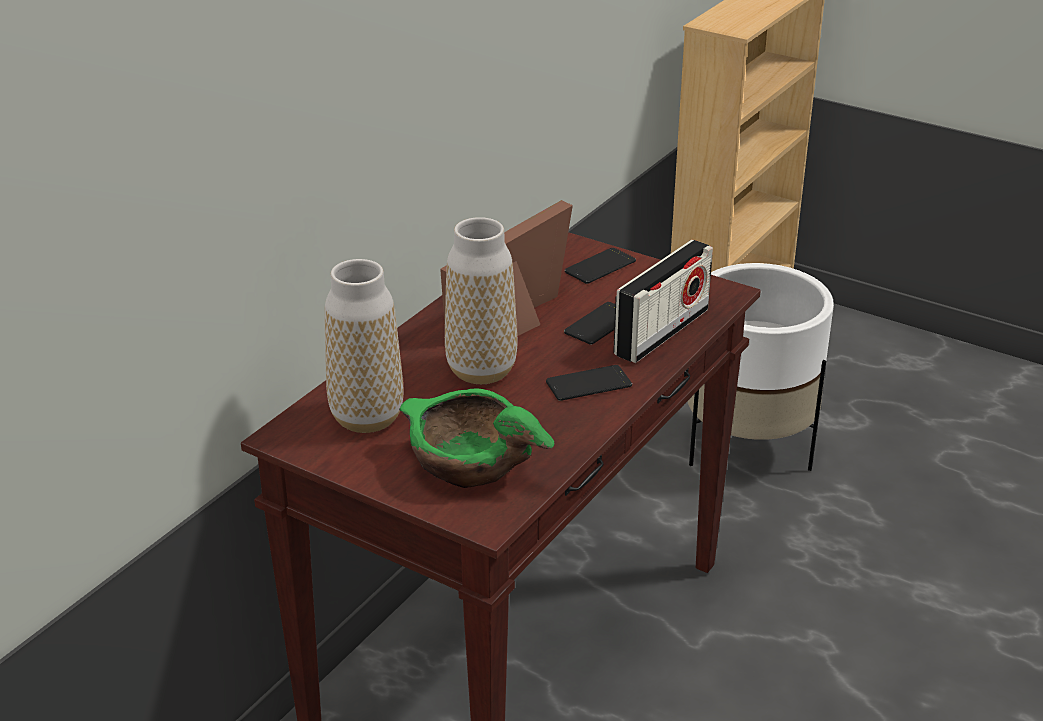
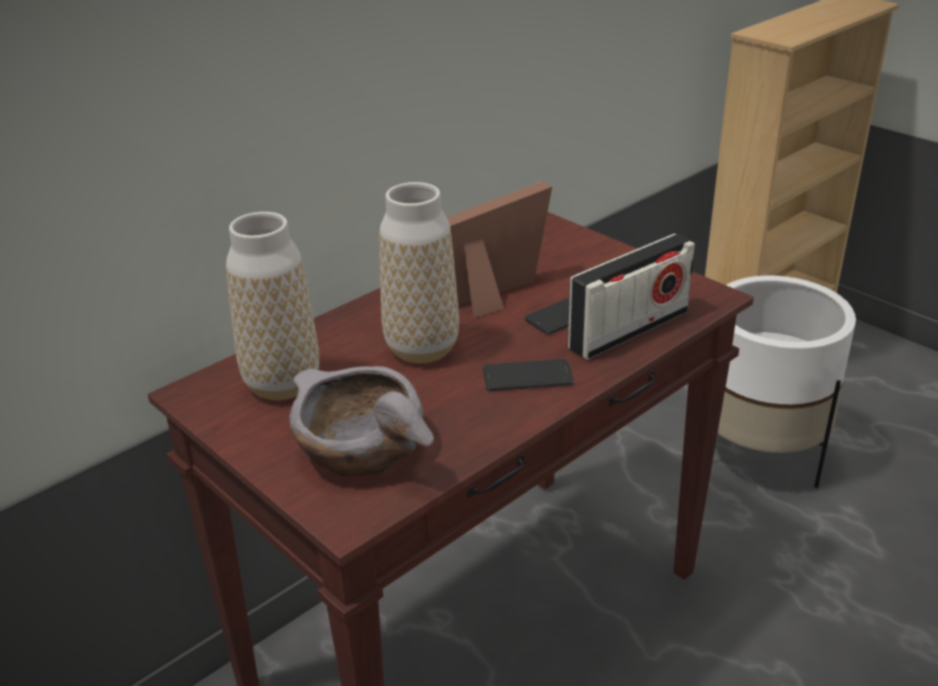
camera: 15 degrees right, 0 degrees up
green bowl [399,388,554,488] -> grey bowl [289,366,434,476]
phone [565,248,636,284] -> none

